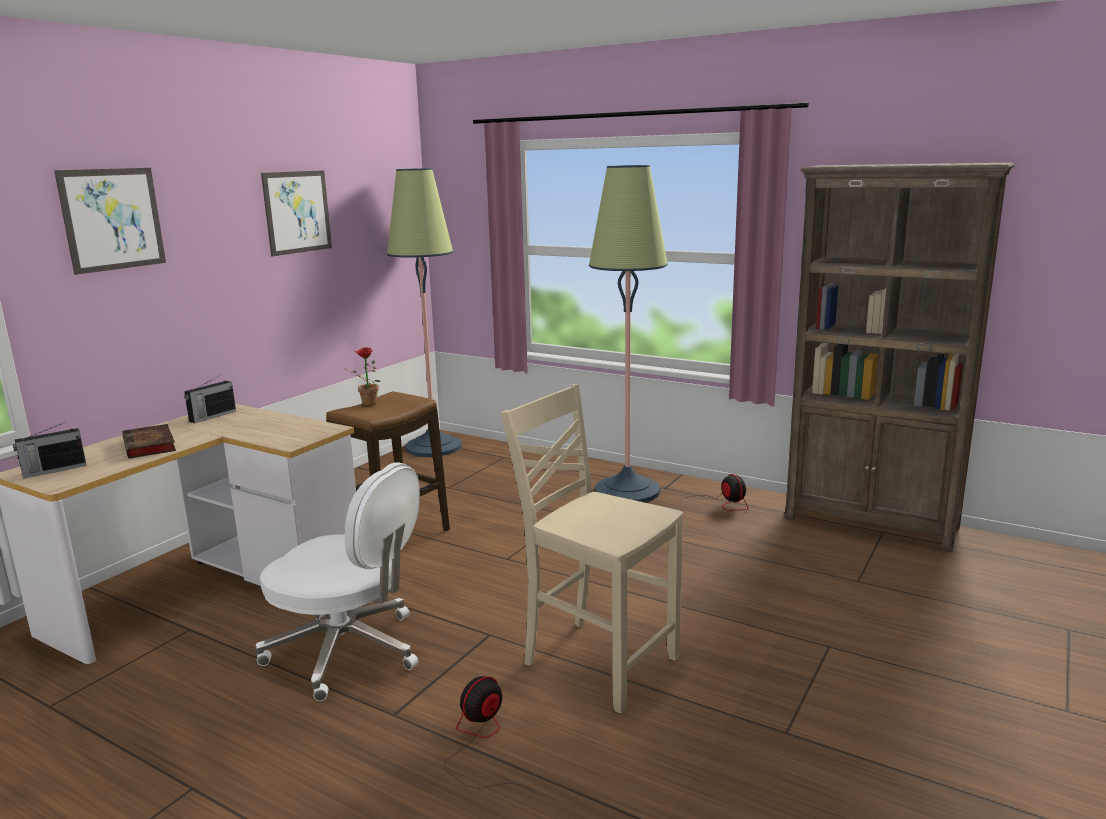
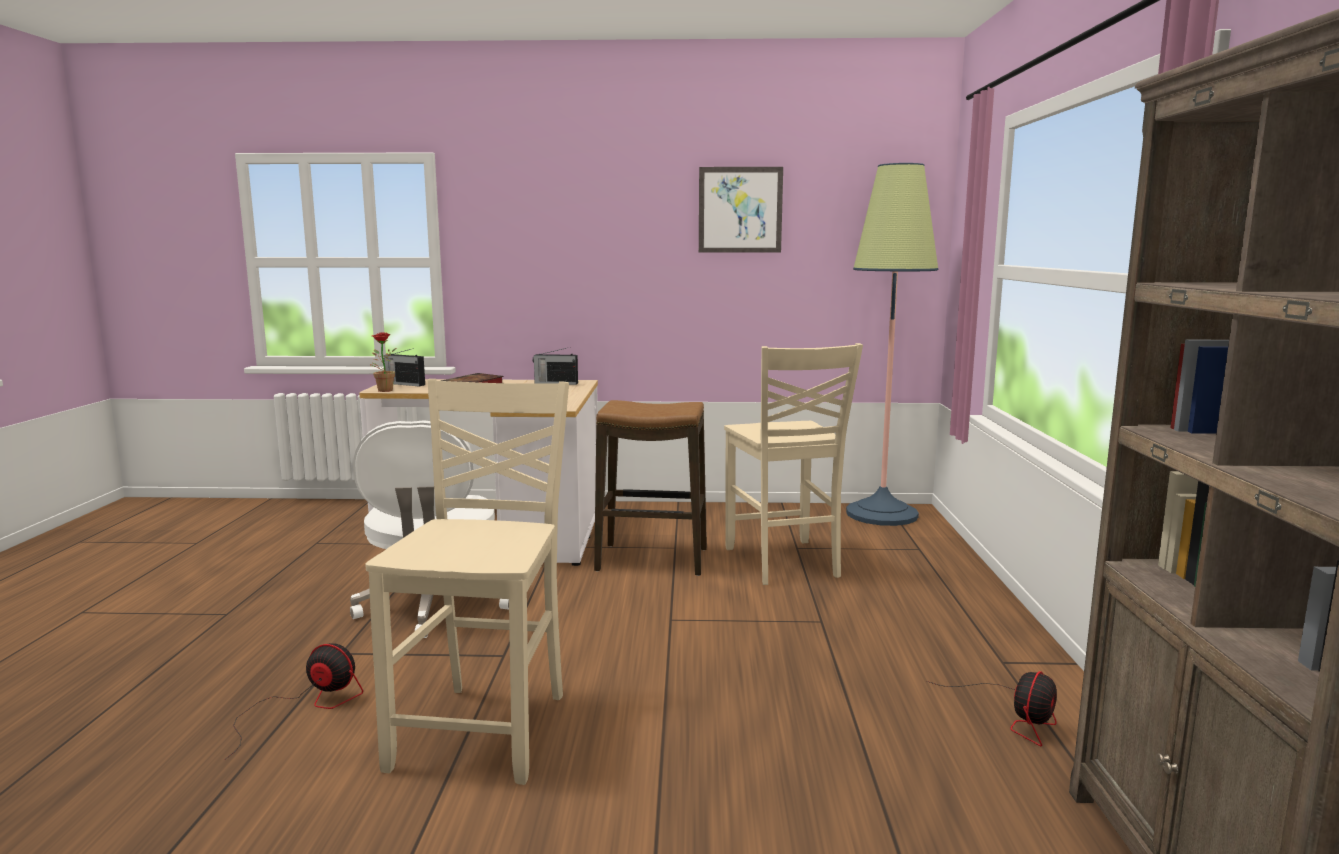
camera: 60 degrees right, 5 degrees down
picture [54,168,166,275] -> none
potted plant [343,347,381,406] -> potted plant moved to [370,332,396,392]
floor lamp [589,165,668,503] -> none
none -> beige chair [724,343,863,585]

